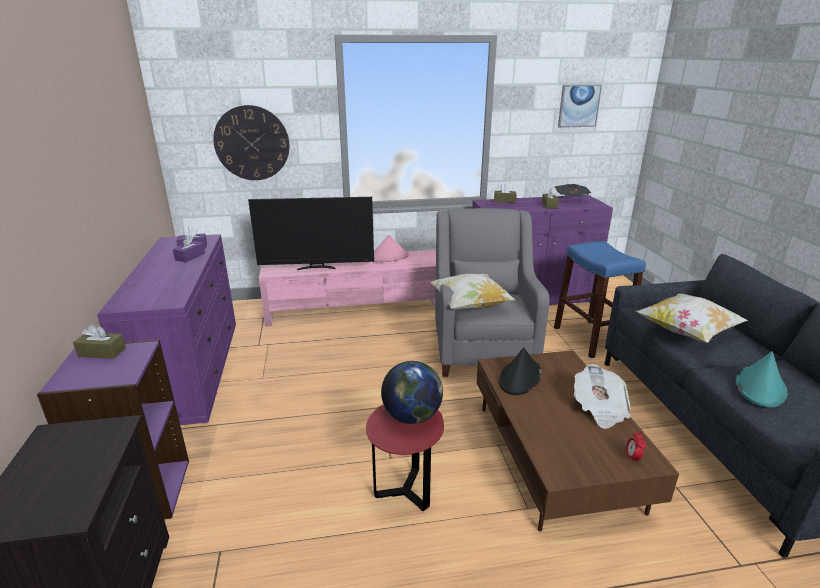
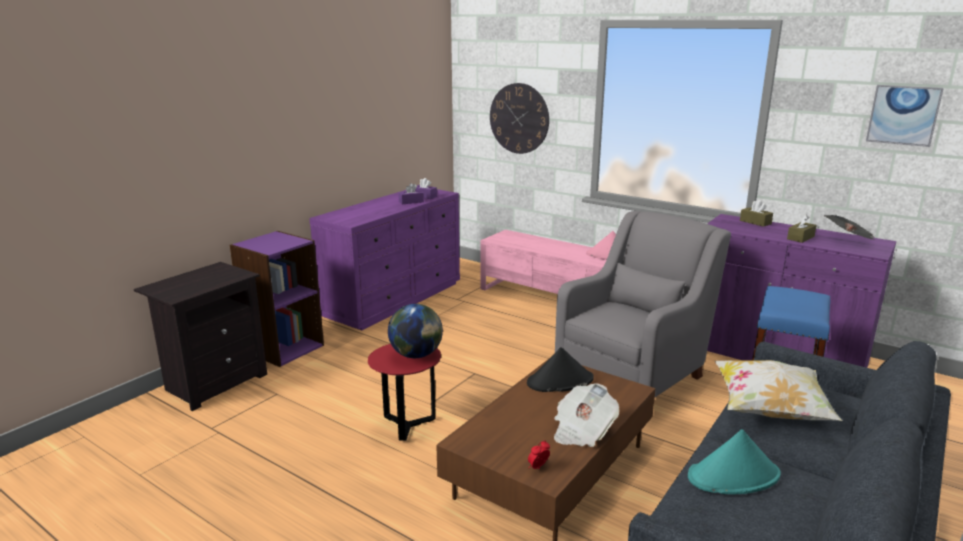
camera: 45 degrees right, 5 degrees down
brown tissue box [73,324,126,359] -> none
television [248,197,374,270] -> none
pillow [430,274,515,309] -> none

